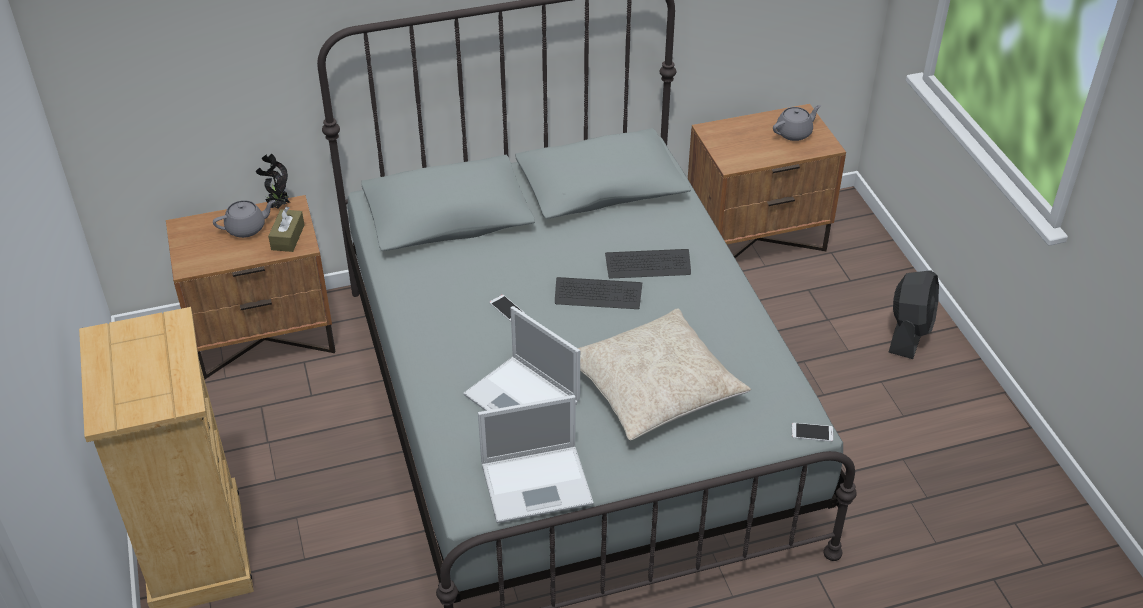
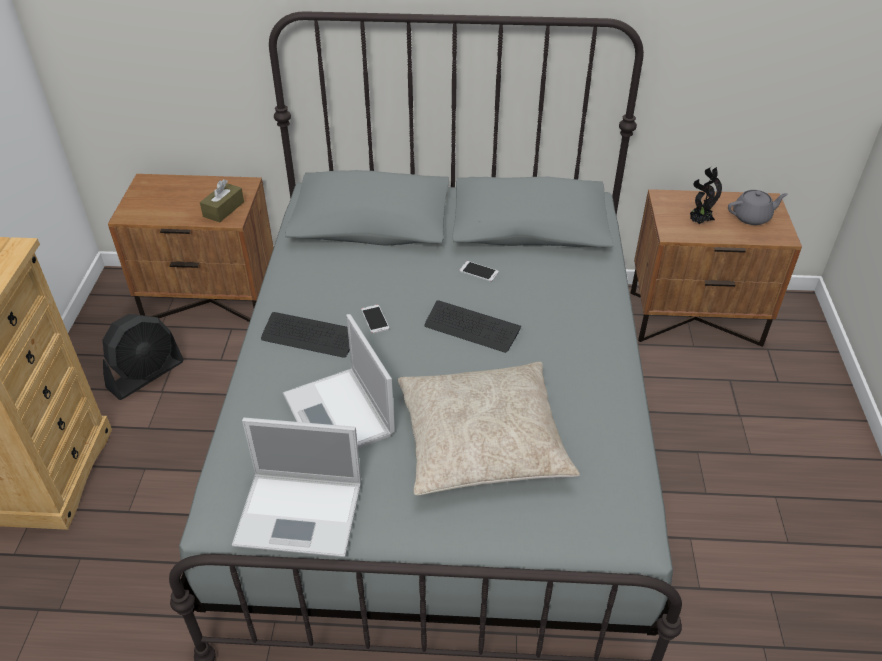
camera: 20 degrees right, 0 degrees up
grey teapot [213,200,276,238] -> none
potted plant [256,153,290,209] -> potted plant moved to [690,167,722,224]
keyboard [605,249,691,279] -> keyboard moved to [261,312,350,358]
phone [792,423,833,442] -> phone moved to [460,261,499,282]
black fan [889,270,939,359] -> black fan moved to [103,314,184,400]

